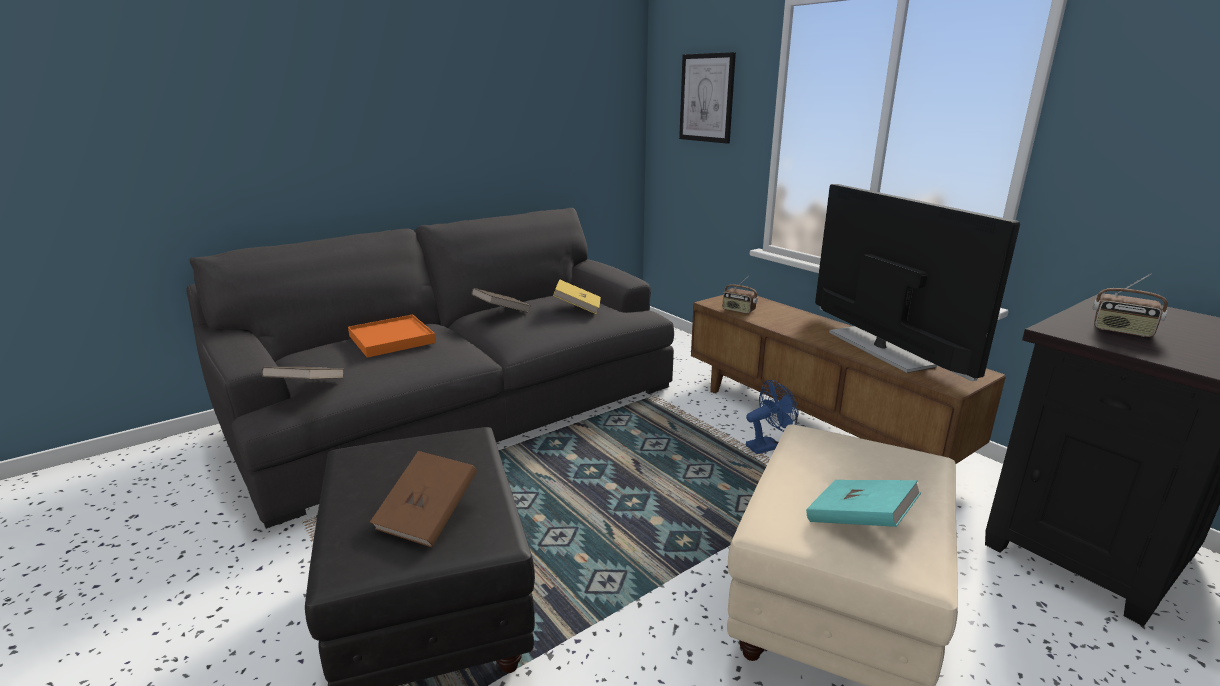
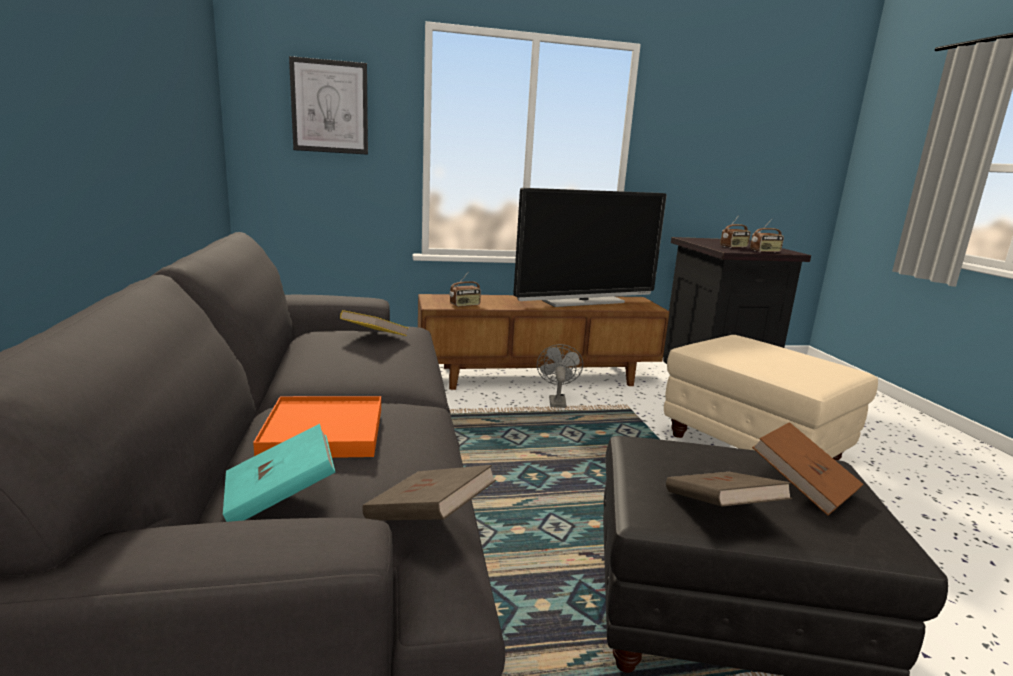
camera: 65 degrees left, 5 degrees down
brown book [471,288,531,313] -> brown book moved to [666,472,792,506]
blue fan [746,380,798,454] -> grey fan [537,344,583,408]
turquoise book [806,480,921,527] -> turquoise book moved to [223,424,335,522]
television [815,184,1020,381] -> television turned 150 degrees clockwise [513,188,667,307]
none -> radio [750,219,784,253]

